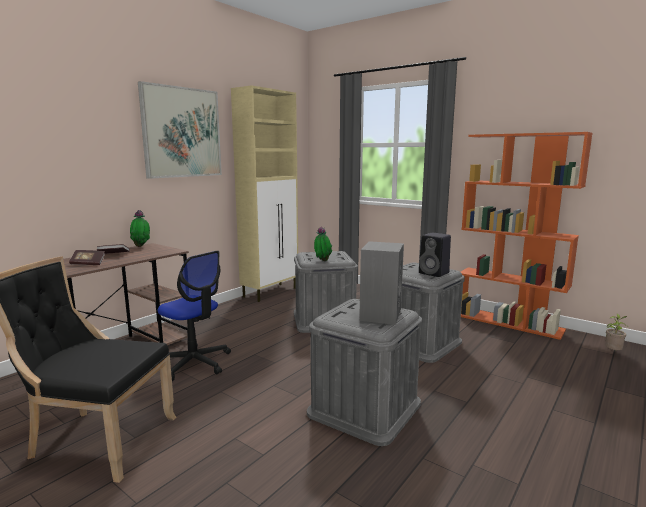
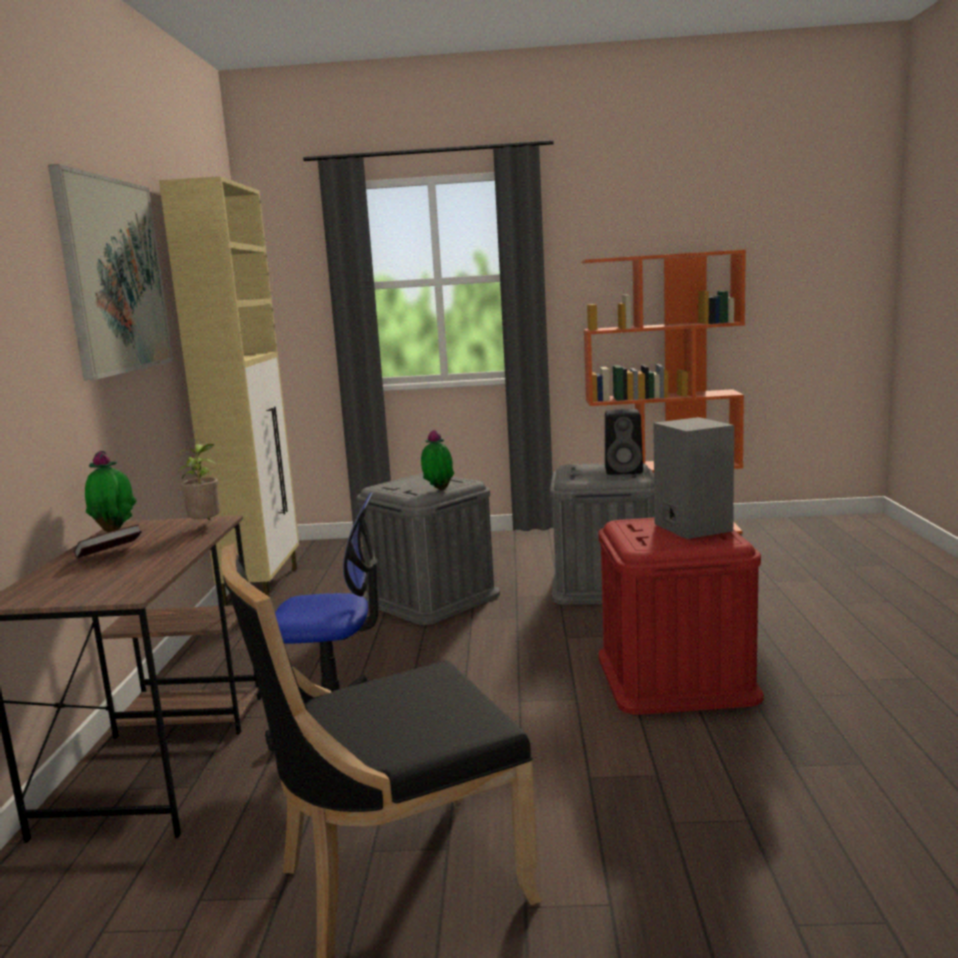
camera: 35 degrees left, 0 degrees up
book [69,250,105,265] -> none
grey storage box [307,299,423,446] -> red storage box [598,518,763,715]
potted plant [605,314,627,350] -> potted plant moved to [178,444,220,521]

